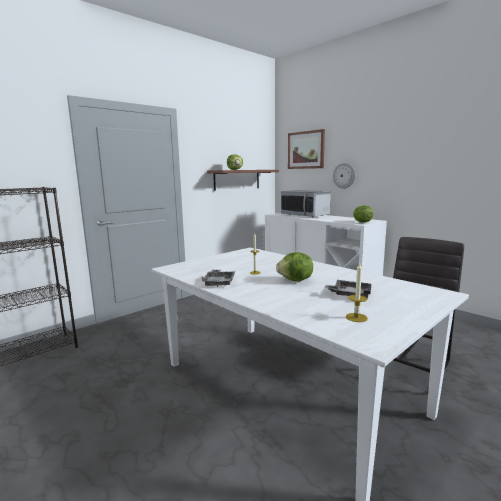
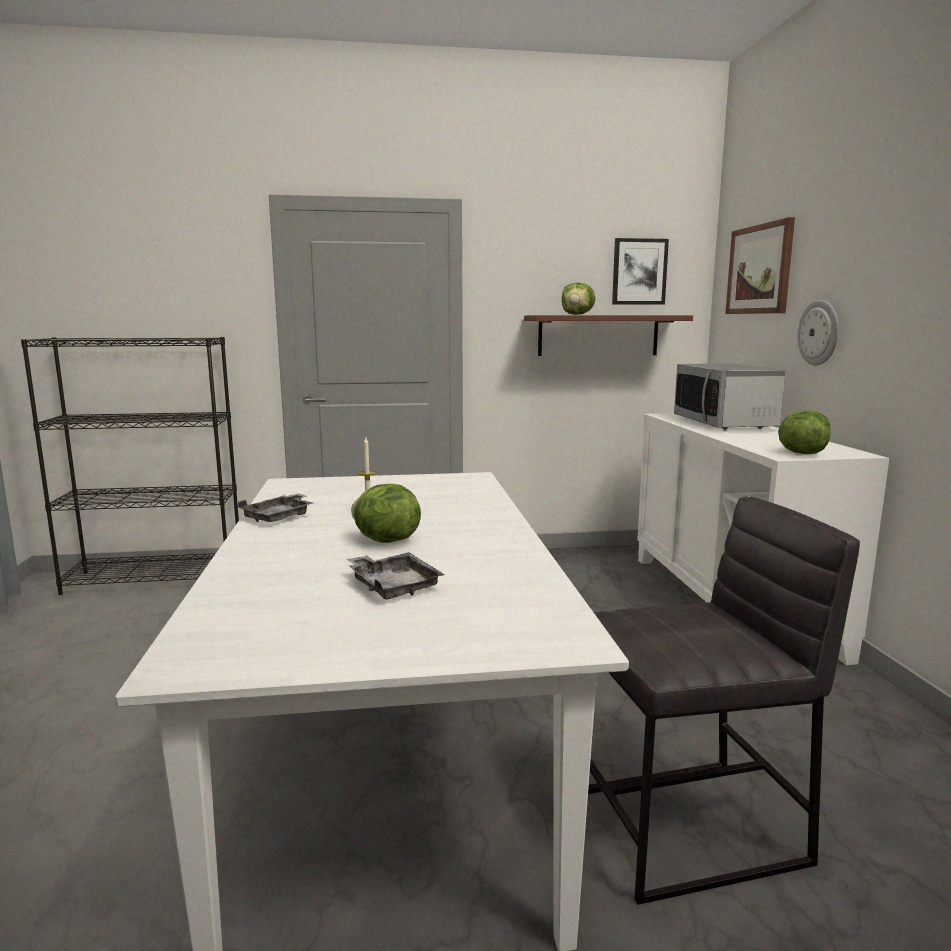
camera: 35 degrees right, 0 degrees up
candle [346,263,368,322] -> none
none -> picture [612,238,669,305]

